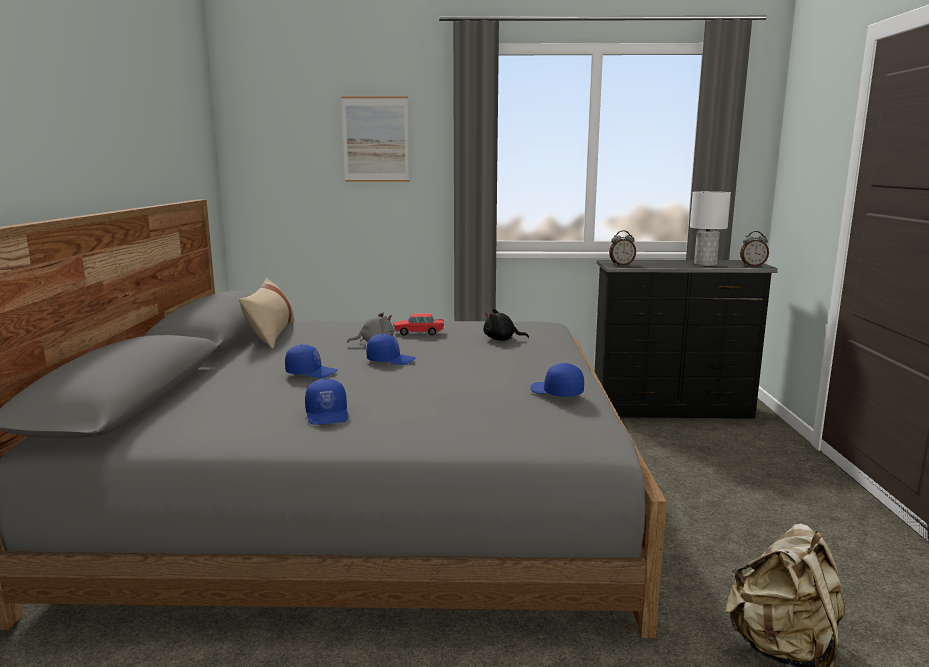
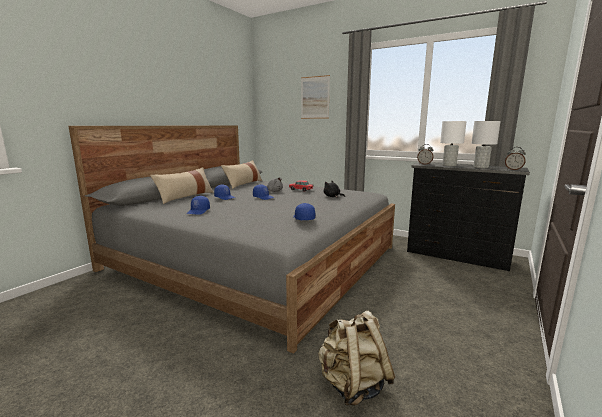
camera: 30 degrees right, 0 degrees up
none -> beige pillow [150,167,213,204]
none -> white table lamp [440,121,467,166]

